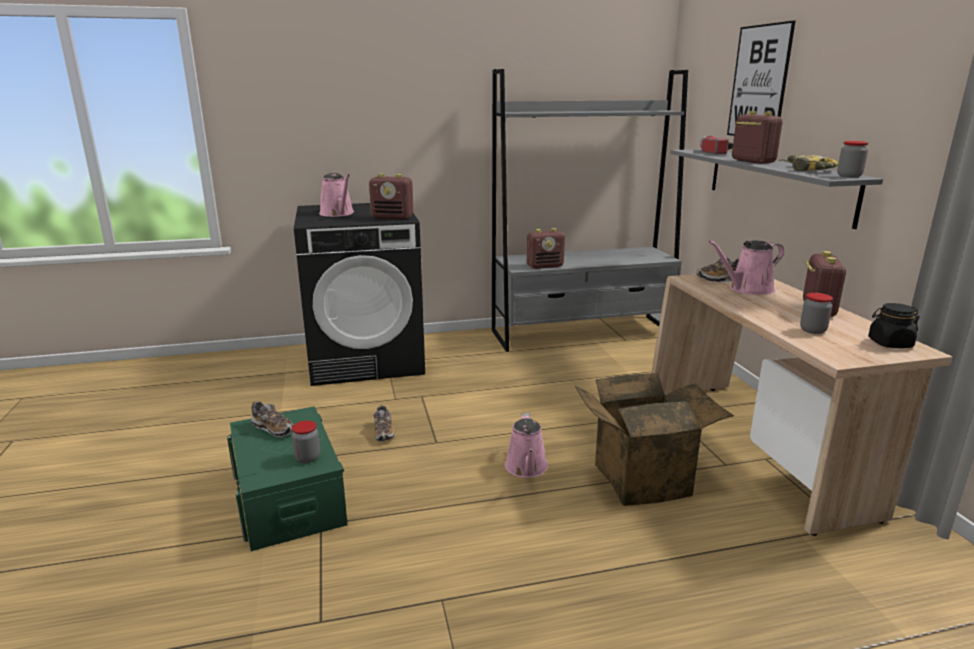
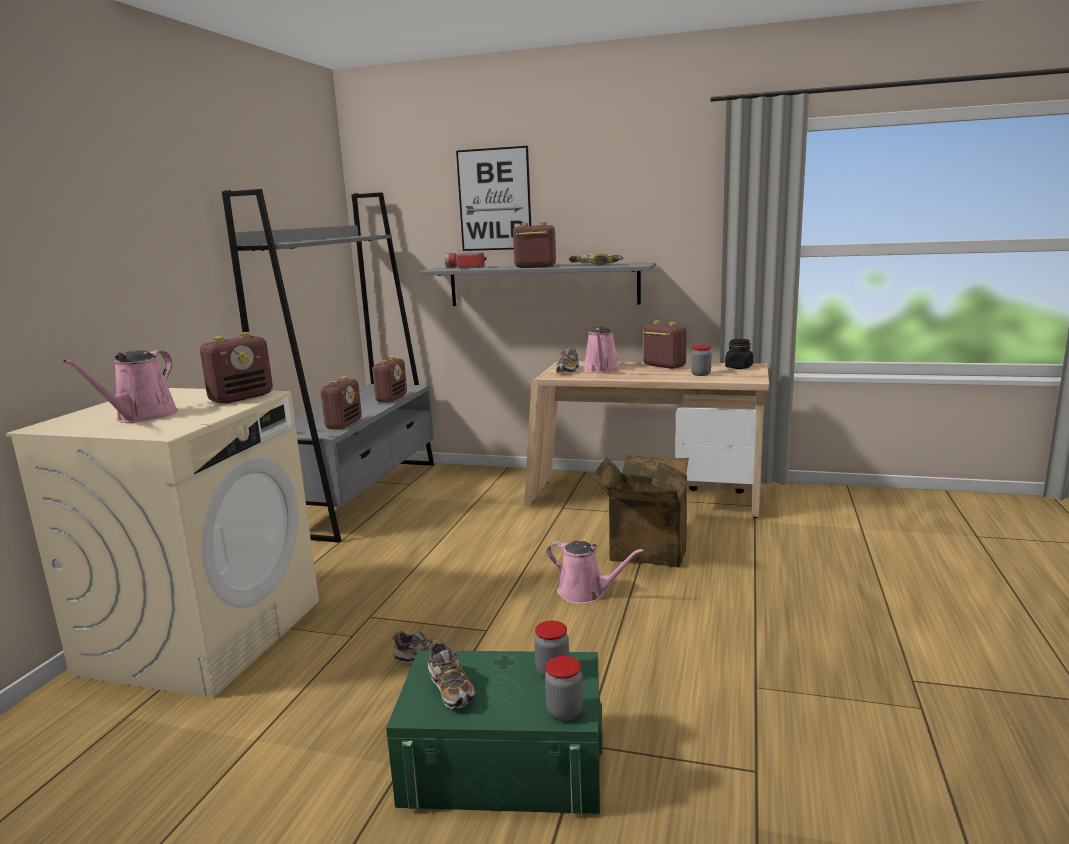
camera: 60 degrees left, 5 degrees down
shoe [251,401,294,437] -> shoe turned 90 degrees clockwise [428,640,475,709]
black washing machine [294,203,425,386] -> beige washing machine [6,388,319,698]
pink watering can [319,173,354,217] -> pink watering can turned 105 degrees clockwise [63,350,178,423]
jar [837,141,868,178] -> jar moved to [545,656,583,720]
none -> radio [372,356,407,402]

